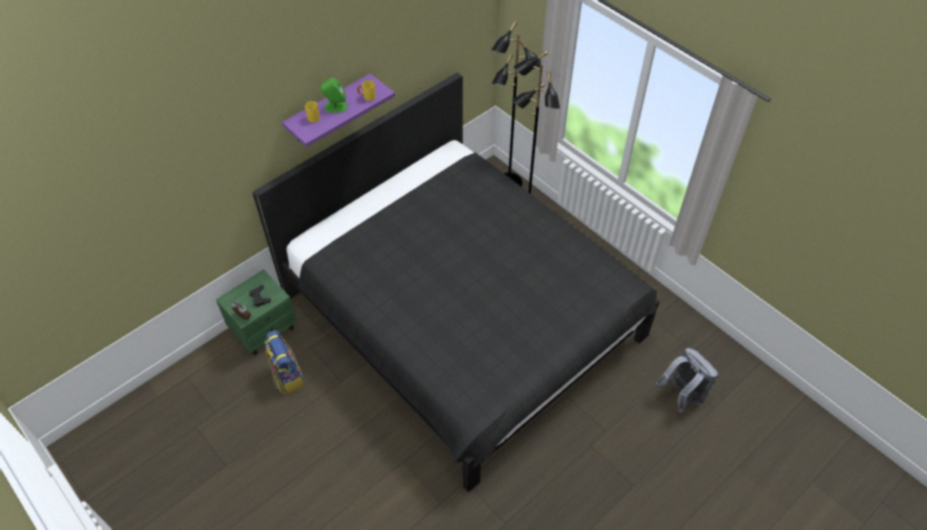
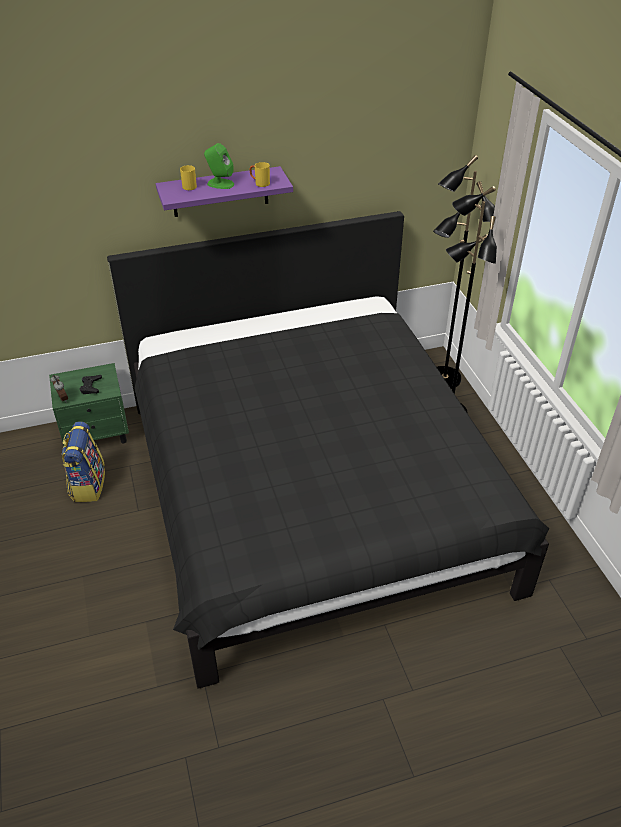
camera: 25 degrees right, 10 degrees down
grey backpack [656,348,718,413] -> none

